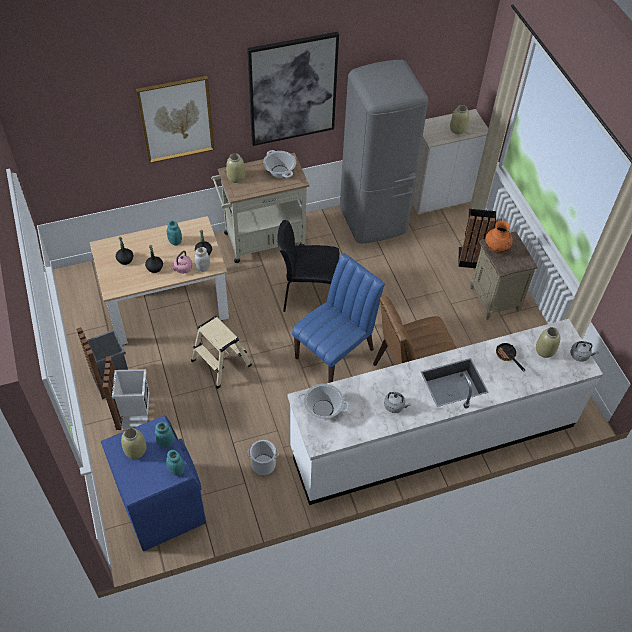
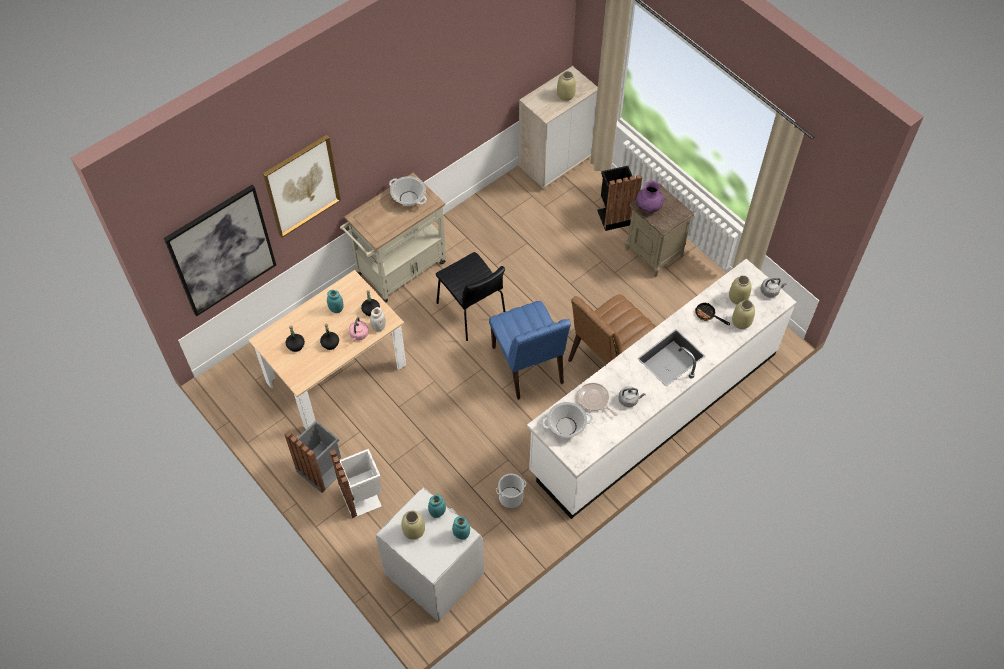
camera: 20 degrees left, 5 degrees up
blue washing machine [101,415,206,551] -> white washing machine [375,487,484,622]
beige step ladder [191,316,252,389] -> none
beige vase [226,153,245,183] -> beige vase moved to [732,300,755,329]
picture [247,32,339,146] -> picture moved to [164,185,276,317]
black chair [277,220,339,312] -> black chair turned 105 degrees counterclockwise [436,252,505,341]
blue chair [292,253,385,383] -> blue chair turned 135 degrees clockwise [489,301,571,400]
grey fridge [339,60,428,244] -> none
orange vase [485,221,513,253] -> purple vase [636,181,664,213]
none -> frying pan [578,383,618,416]

